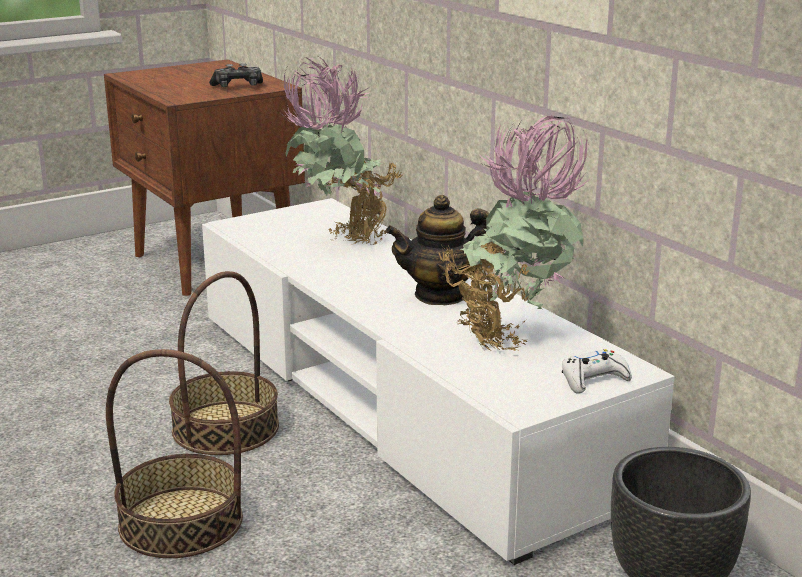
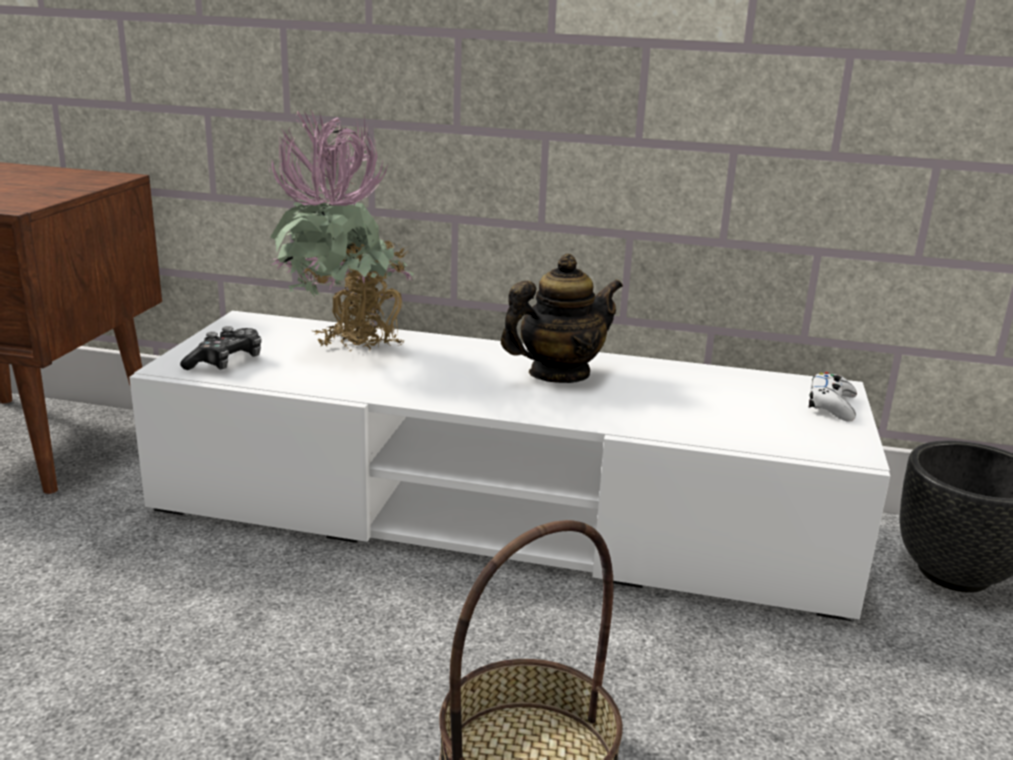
camera: 45 degrees left, 0 degrees up
basket [169,271,279,455] -> none
game controller [209,63,263,87] -> game controller moved to [180,326,261,370]
teapot [385,195,489,305] -> teapot turned 150 degrees counterclockwise [501,254,623,383]
potted plant [438,116,591,351] -> none

